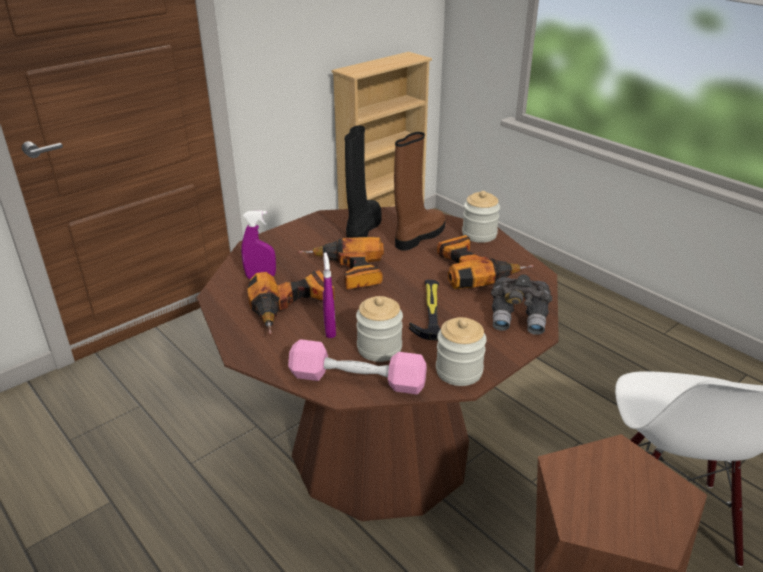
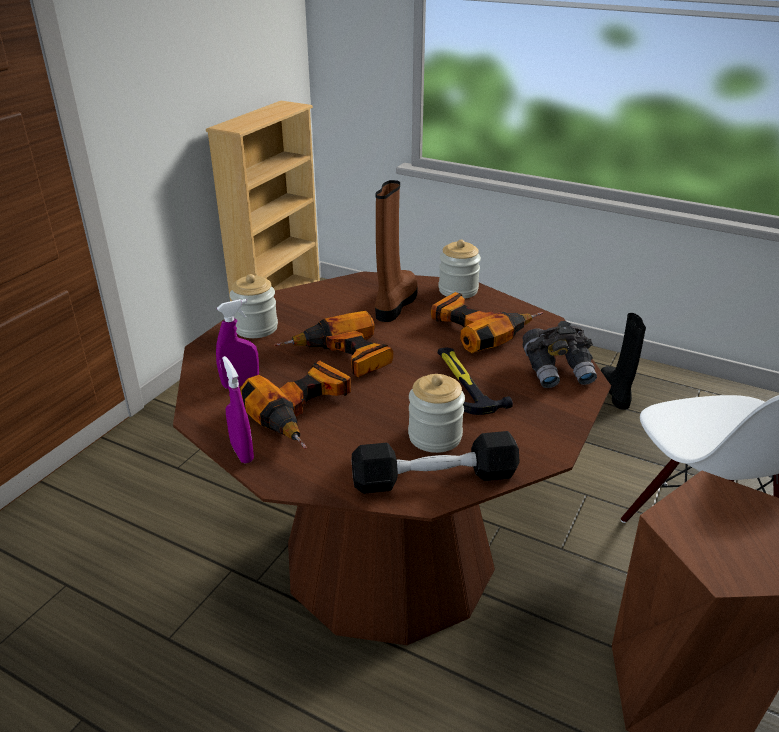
camera: 20 degrees left, 0 degrees up
pink dumbbell [288,339,427,394] -> black dumbbell [352,431,520,494]
purple spray bottle [323,252,336,338] -> purple spray bottle moved to [222,356,254,464]
black boot [345,126,381,238] -> black boot moved to [601,313,646,410]
jar [436,317,487,386] -> jar moved to [230,274,278,338]

